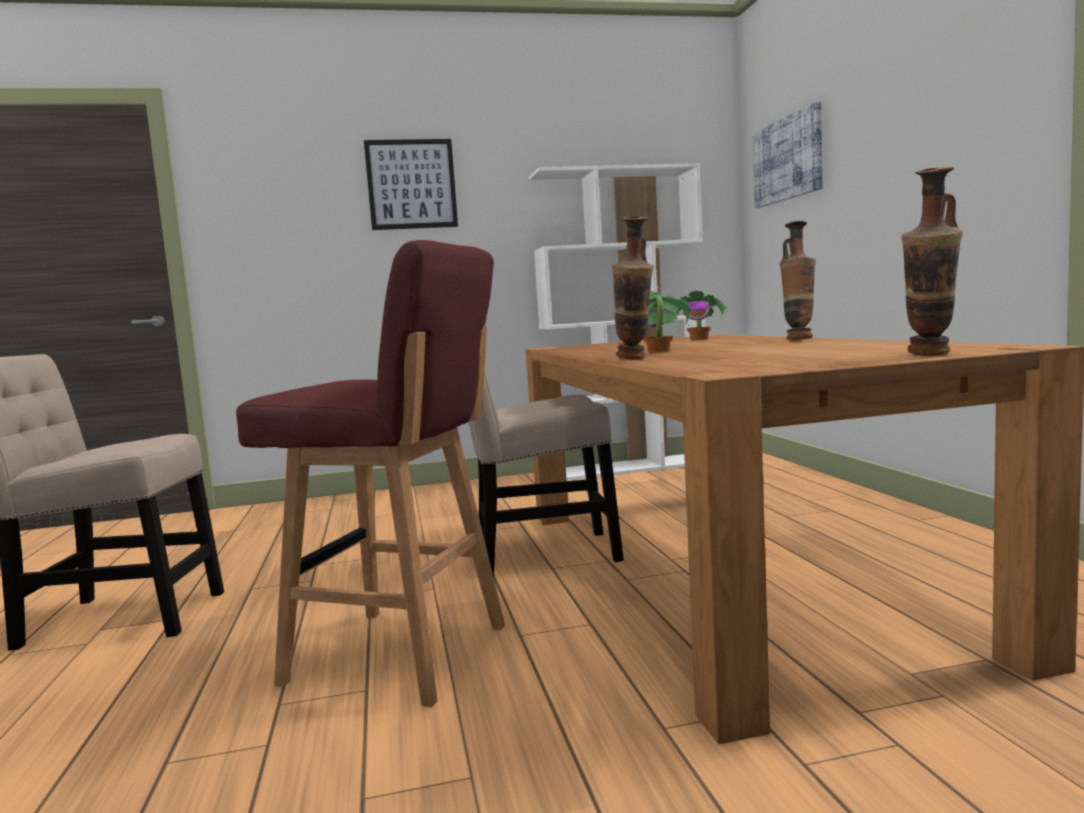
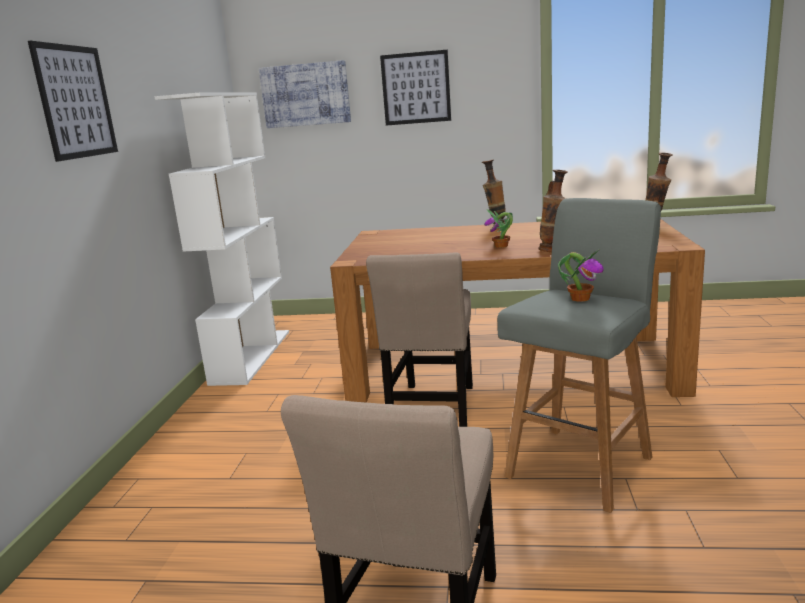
camera: 70 degrees left, 10 degrees up
red stool [236,240,505,707] -> grey stool [497,198,661,513]
potted plant [672,290,727,340] -> potted plant moved to [558,249,604,302]
none -> picture [380,50,451,125]

